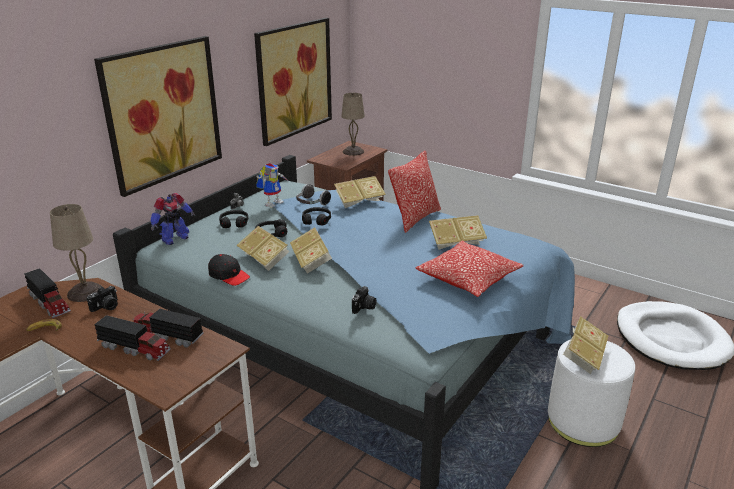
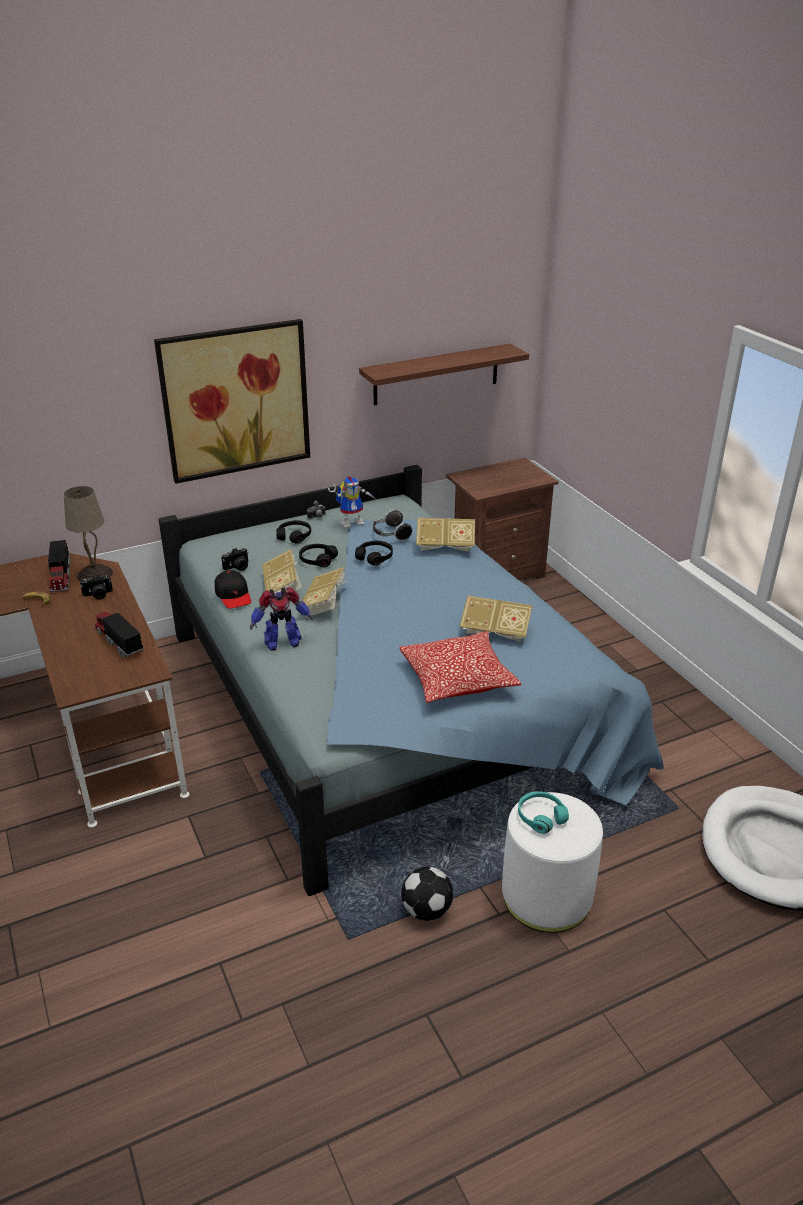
camera: 30 degrees right, 5 degrees up
toy truck [94,315,171,361] -> none
toy robot [150,193,195,245] -> toy robot moved to [250,587,313,650]
picture [254,18,332,146] -> shelf [359,344,529,405]
beige table lamp [341,93,365,156] -> none
camera [352,286,376,314] -> camera moved to [221,548,248,571]
pillow [388,151,441,233] -> none
book [563,316,608,374] -> turquoise headphones [518,791,569,834]
none -> football [401,867,453,921]

